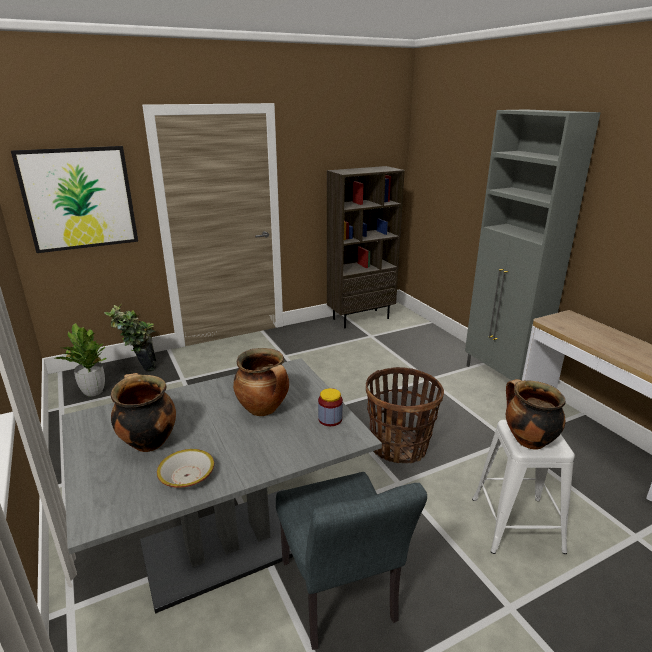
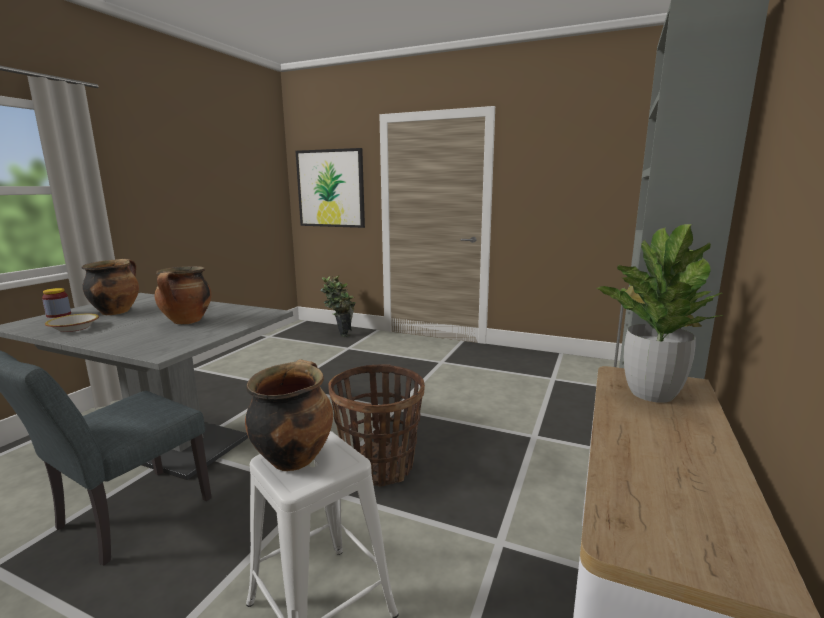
camera: 50 degrees right, 10 degrees down
potted plant [54,323,106,396] -> potted plant moved to [596,224,723,403]
jar [318,388,343,426] -> jar moved to [42,288,71,318]
brown bookcase [327,166,405,328] -> none

